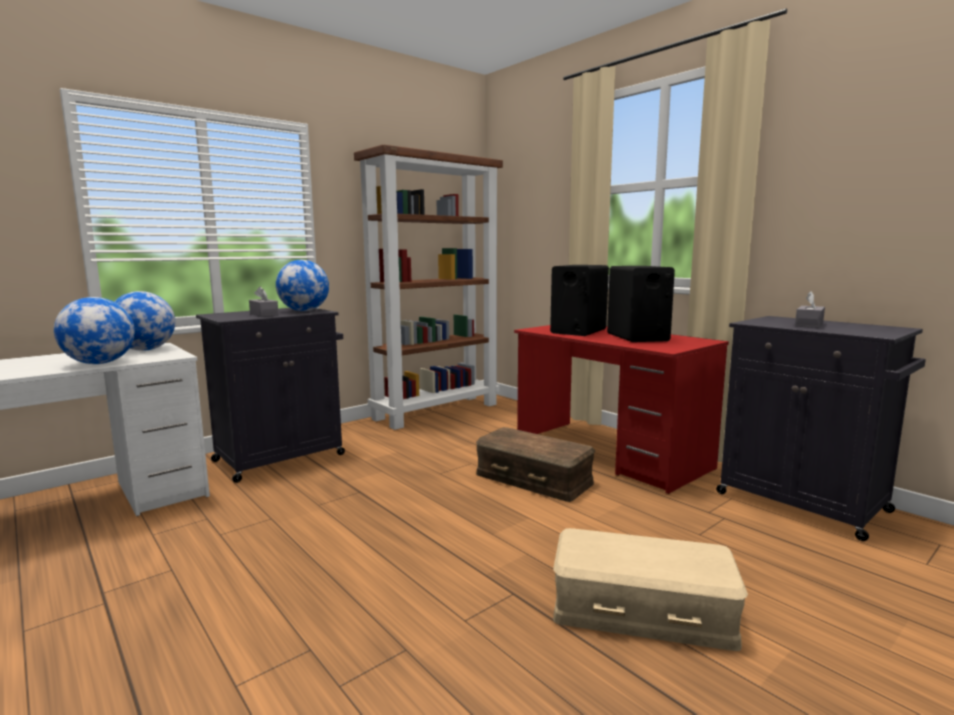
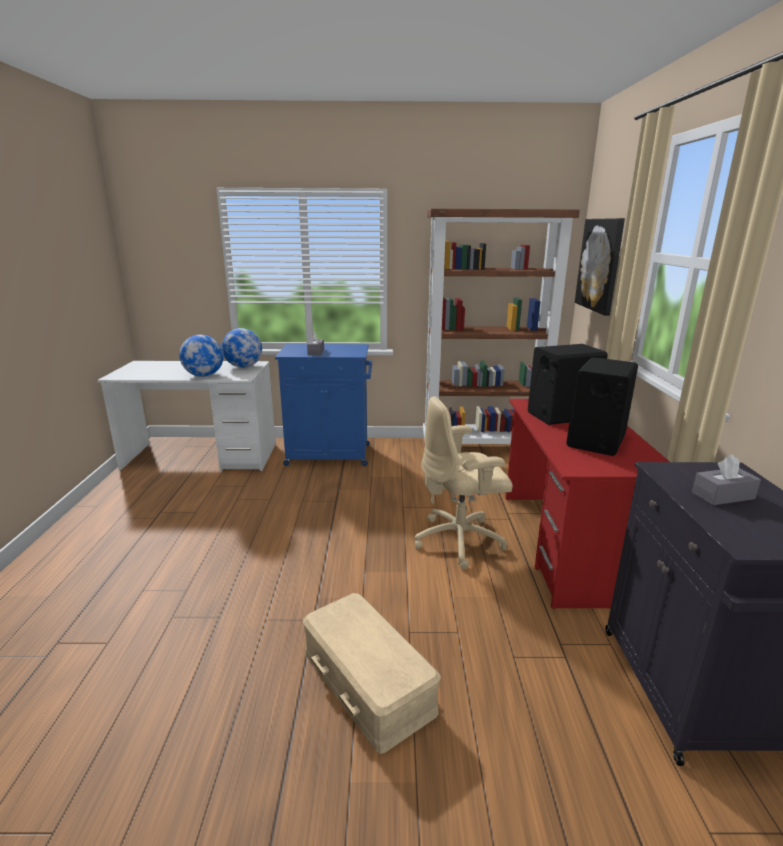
camera: 40 degrees right, 10 degrees up
black cabinet [196,308,345,483] -> blue cabinet [275,344,372,466]
globe [276,260,329,311] -> none
brown storage box [476,427,595,502] -> beige office chair [414,396,513,569]
none -> picture [575,218,625,316]

